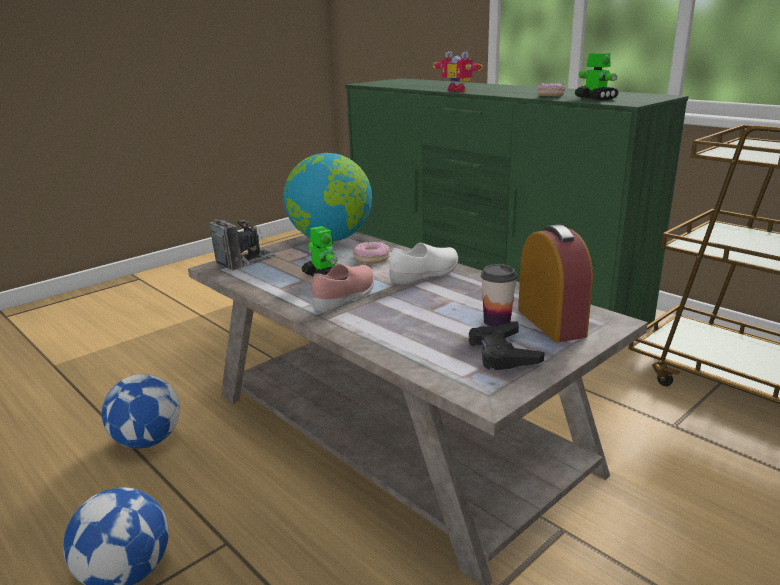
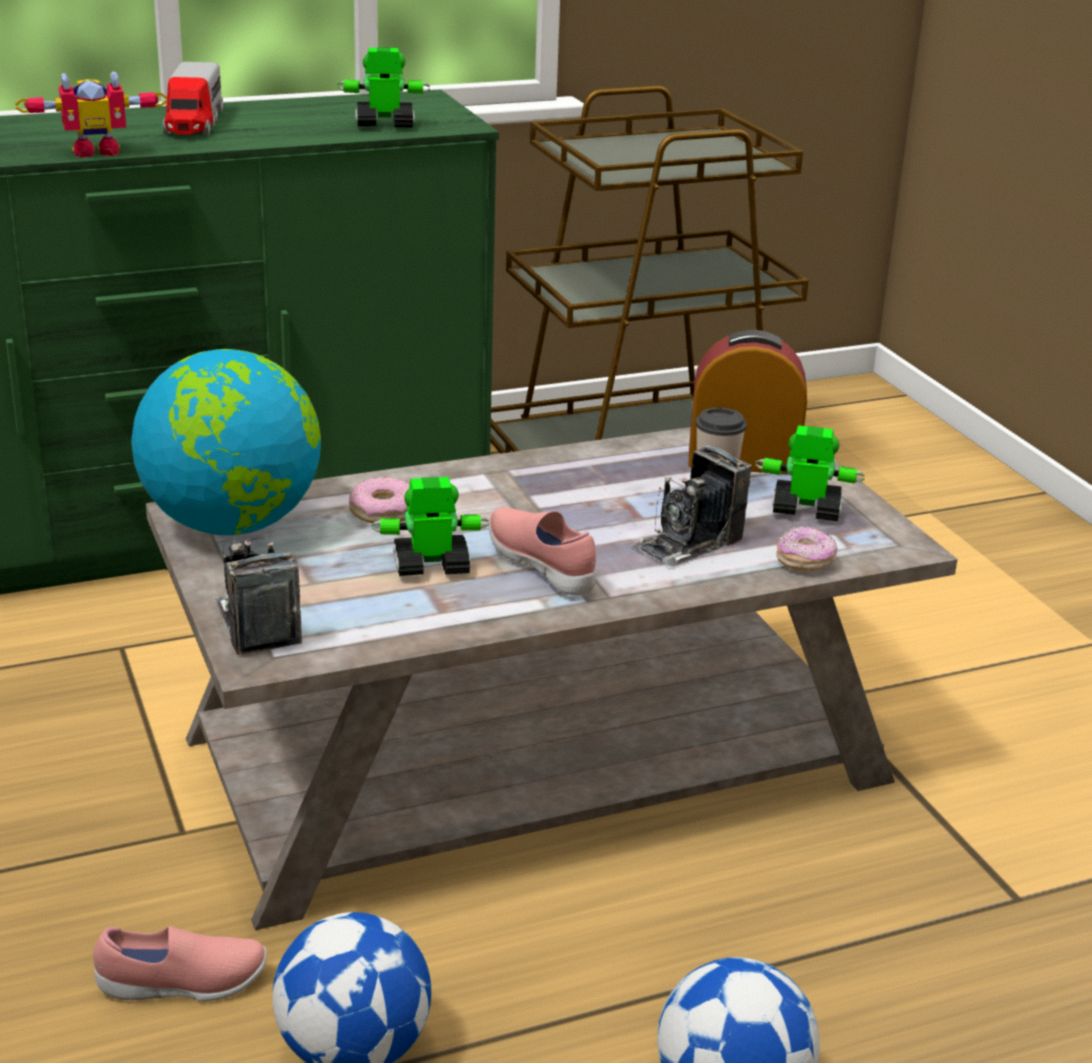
camera: 70 degrees left, 5 degrees up
white shoe [389,243,458,284] -> none
black game controller [469,321,545,370] -> toy robot [756,425,865,521]
donut [537,82,565,96] -> donut moved to [776,526,838,571]
none -> pink shoe [93,926,267,1001]
none -> toy truck [163,62,223,135]
none -> camera [631,445,752,567]

